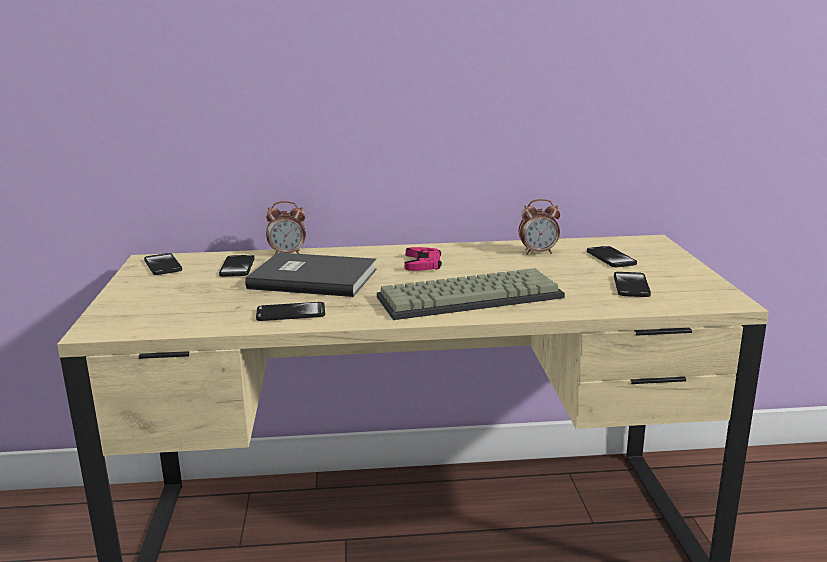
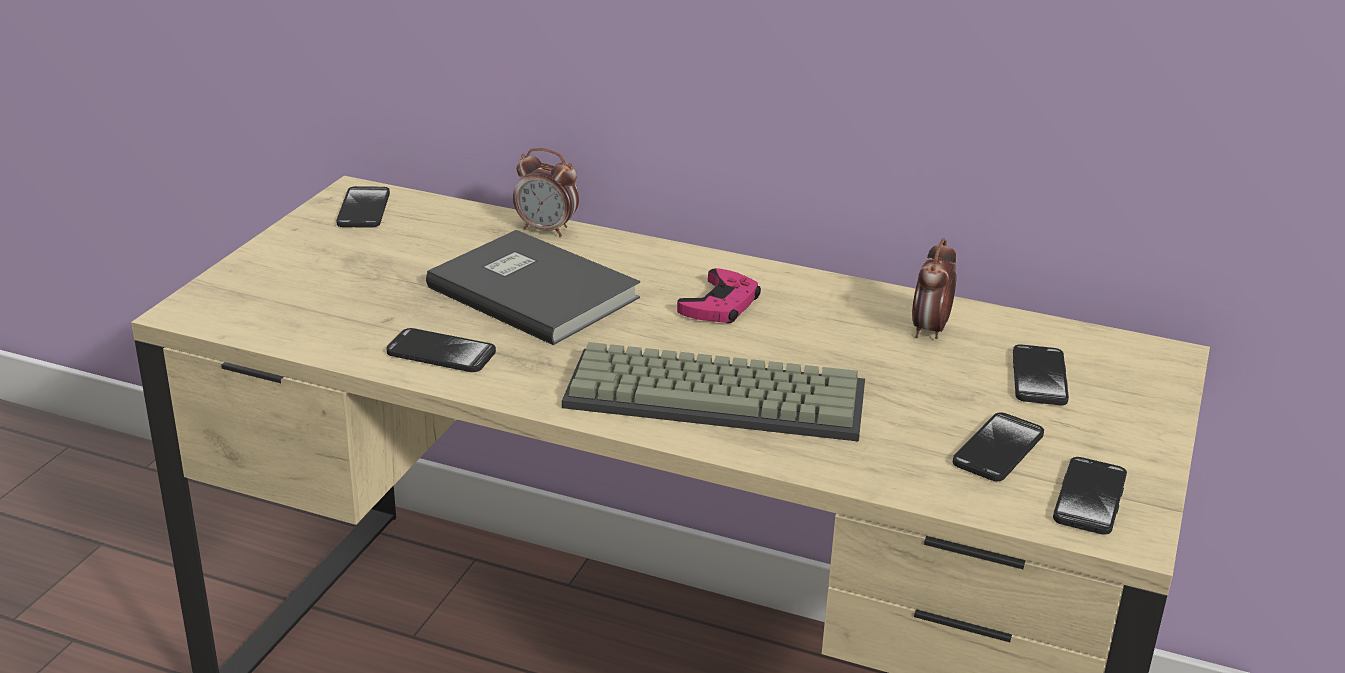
camera: 25 degrees right, 10 degrees up
phone [219,255,255,277] -> phone moved to [1053,457,1127,535]
alarm clock [519,199,560,255] -> alarm clock turned 90 degrees clockwise [912,238,957,339]

